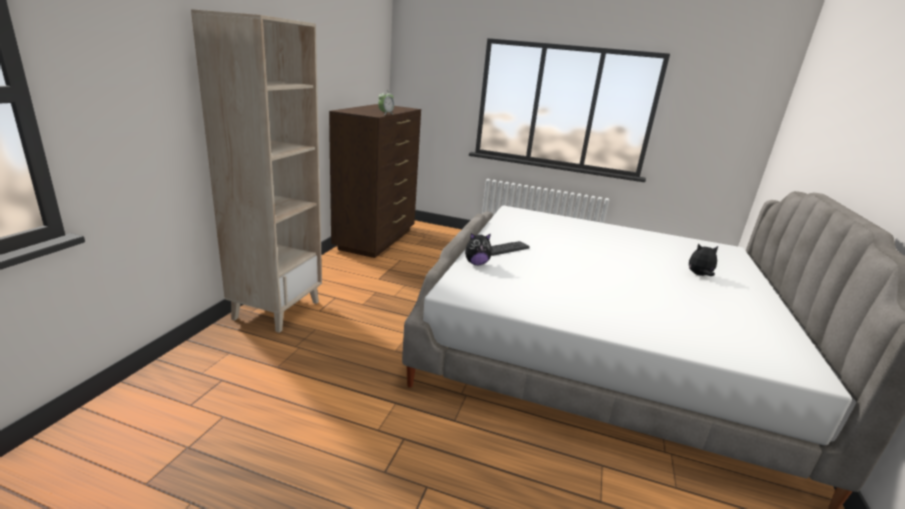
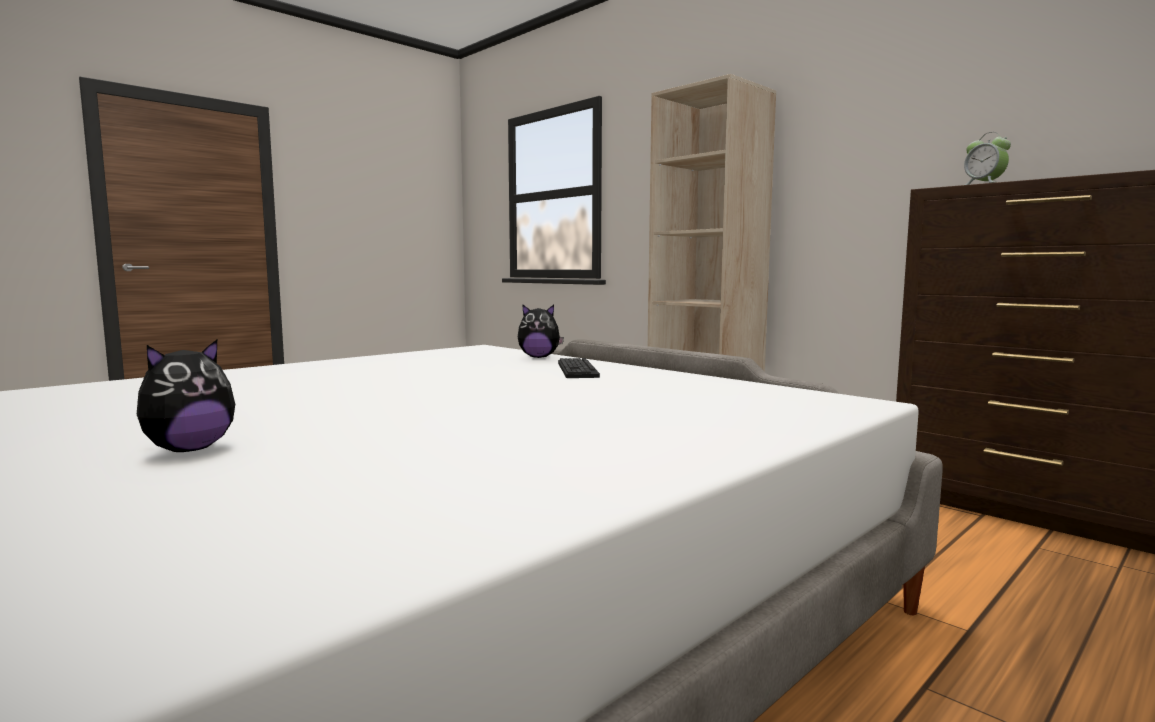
camera: 120 degrees right, 15 degrees down
plush toy [465,233,492,265] -> plush toy turned 105 degrees counterclockwise [518,304,564,358]

